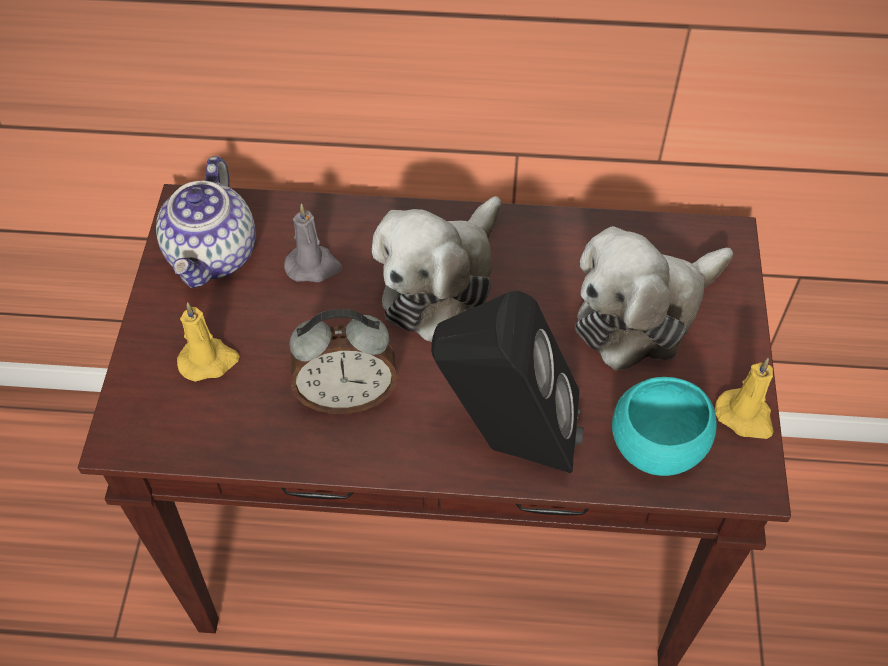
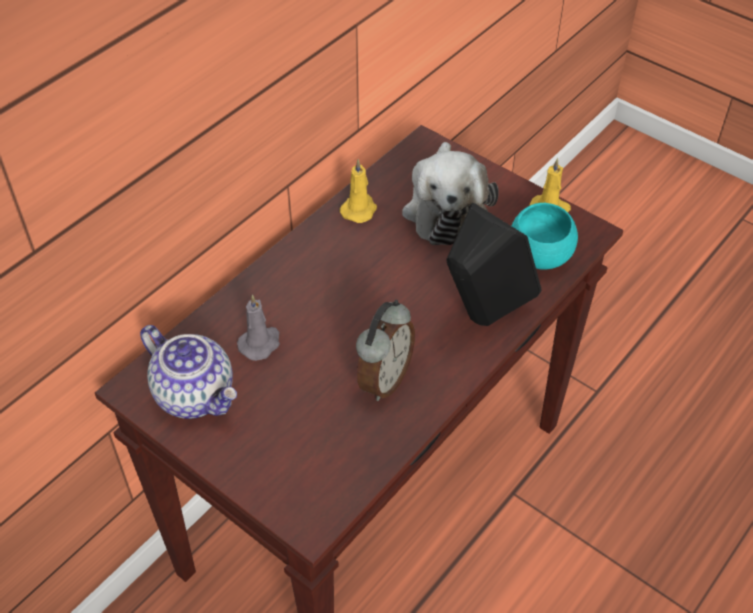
camera: 55 degrees left, 5 degrees down
yellow candle [177,302,240,382] -> yellow candle moved to [340,159,377,223]
plush toy [372,196,501,342] -> none

